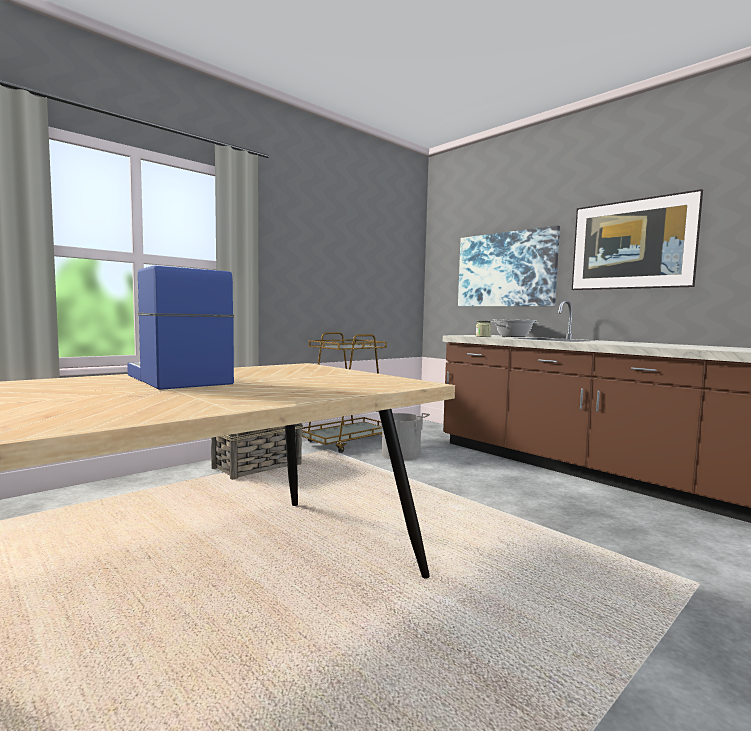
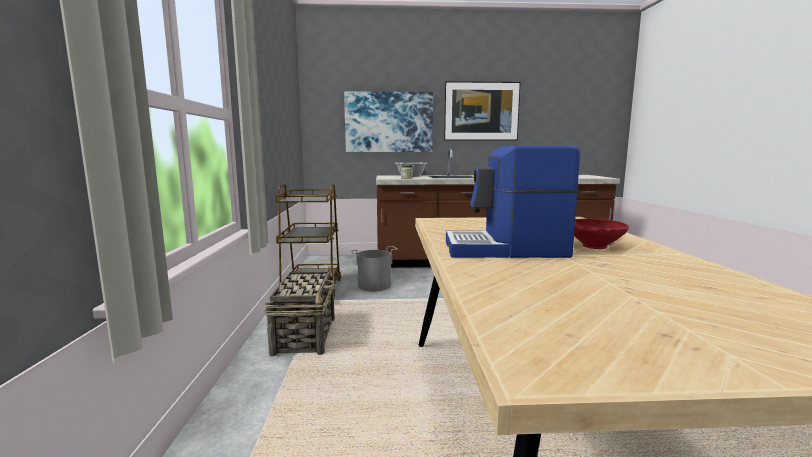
camera: 50 degrees left, 5 degrees up
none -> red bowl [574,218,629,249]

